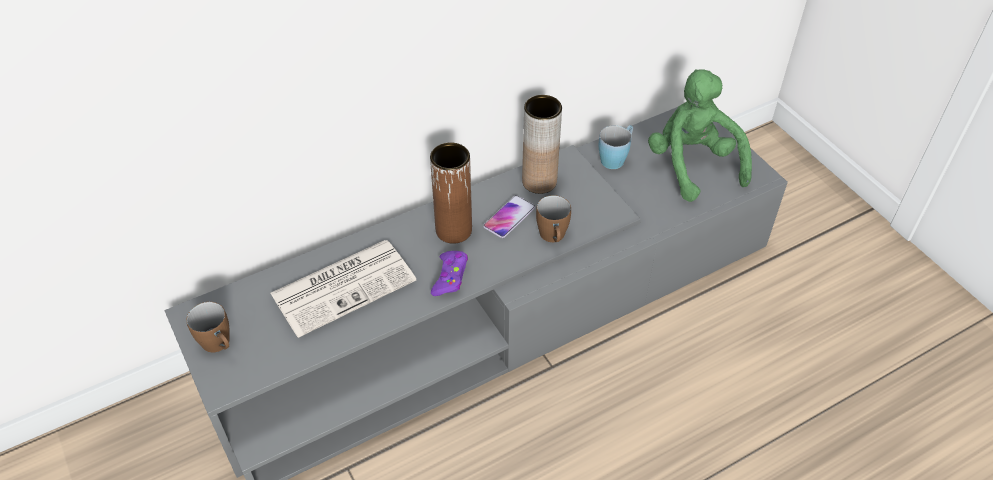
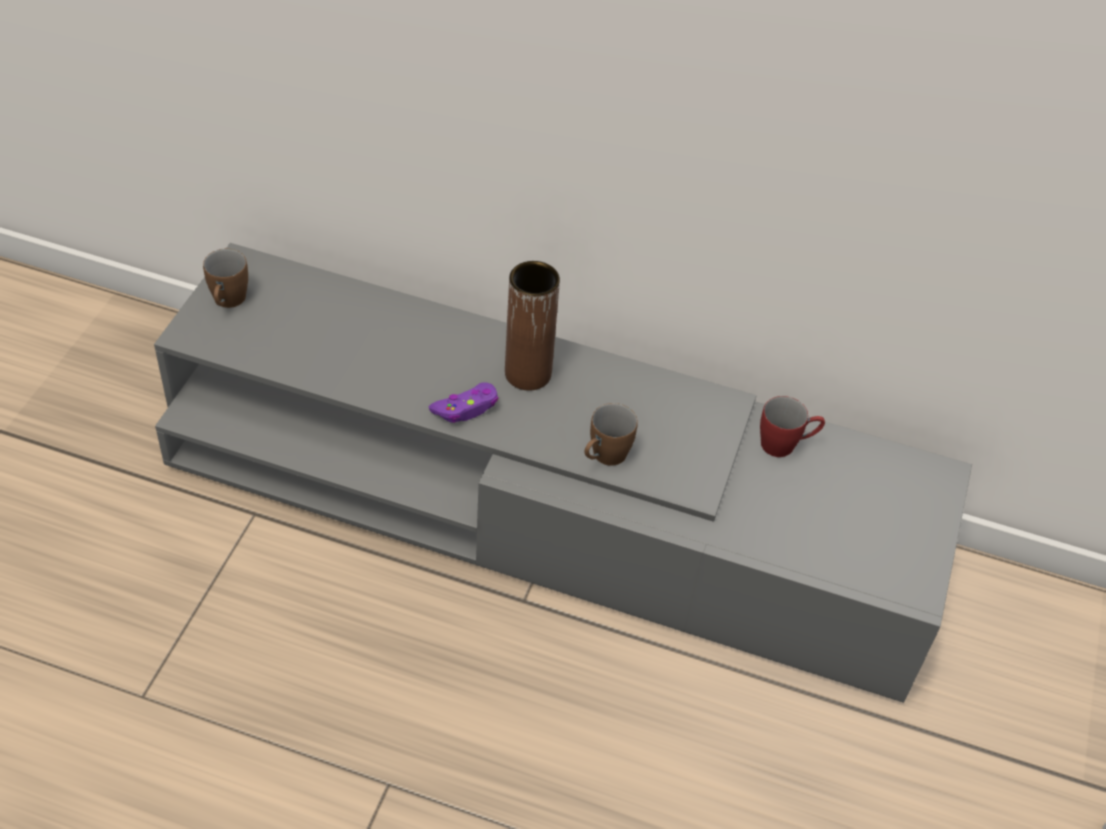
camera: 45 degrees right, 0 degrees up
newspaper [270,240,416,338] -> none
phone [483,195,535,238] -> none
brown vase [522,95,562,194] -> none
blue mug [599,125,633,169] -> red mug [760,396,825,457]
green plush toy [648,69,752,202] -> none

